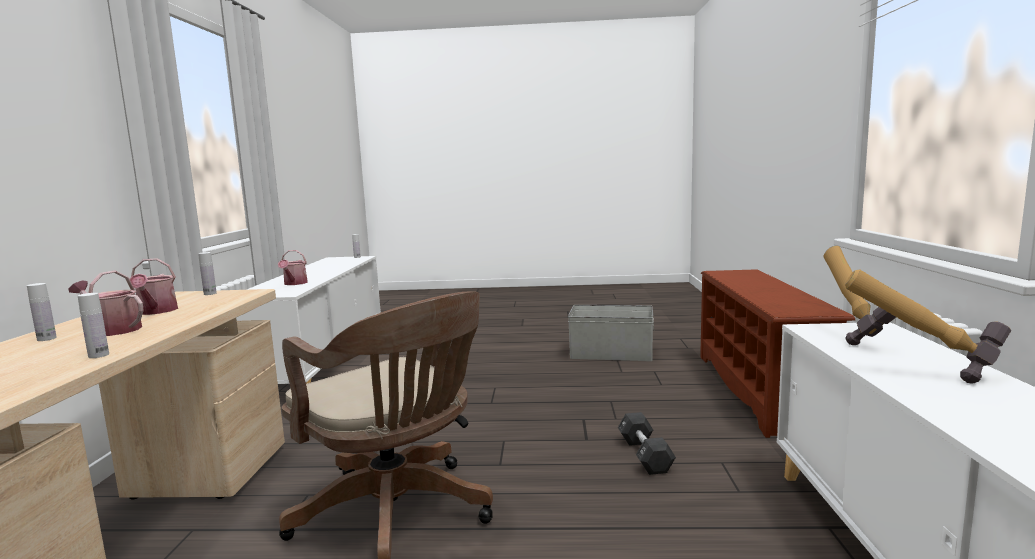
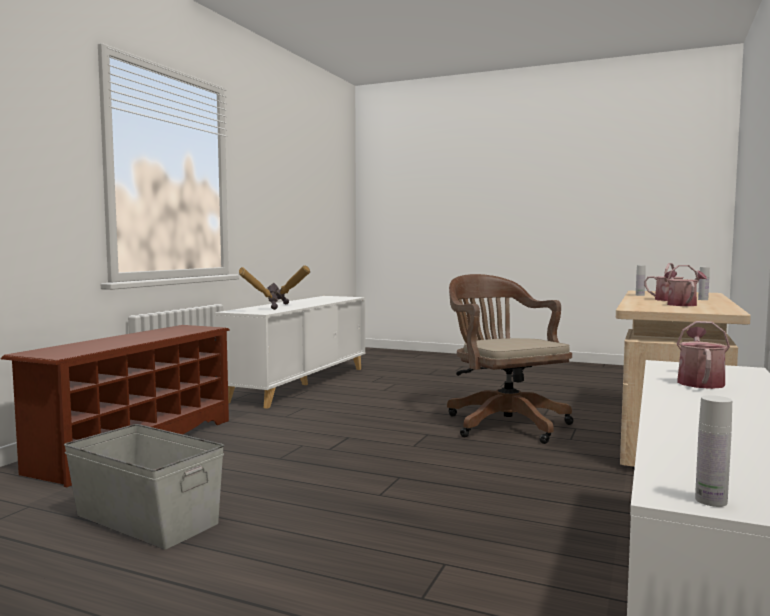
camera: 160 degrees left, 5 degrees down
white bottle [198,252,217,295] -> none
black dumbbell [618,412,676,475] -> none

